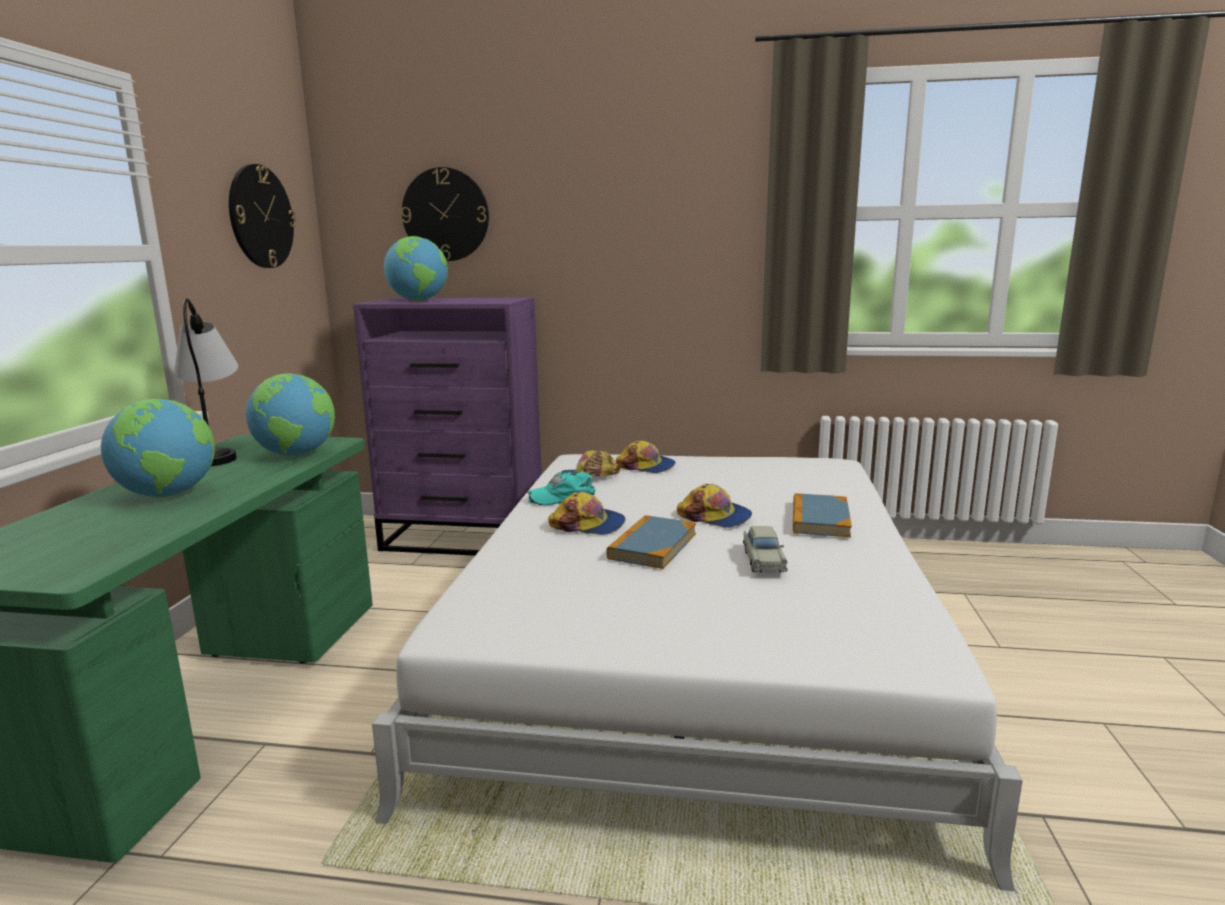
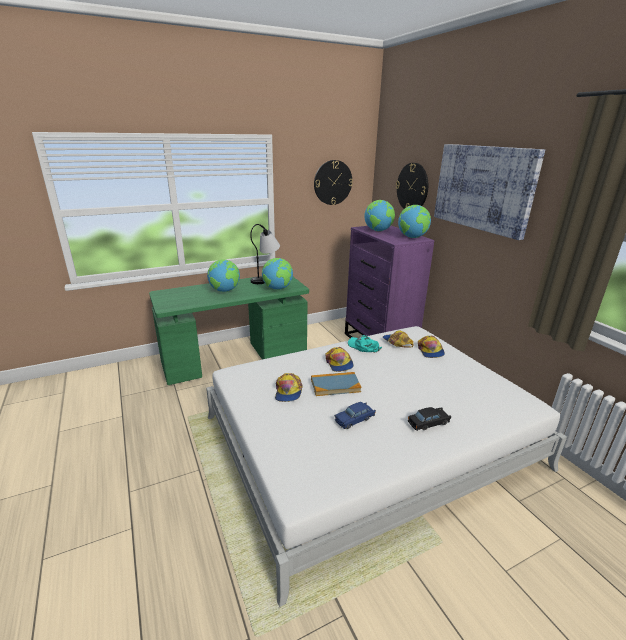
camera: 55 degrees right, 10 degrees up
cap [677,484,752,528] -> cap moved to [275,373,303,402]
beige toy car [743,526,787,573] -> blue toy car [335,402,376,429]
book [793,493,852,537] -> black toy car [408,407,451,431]
none -> globe [398,205,431,238]
none -> picture [434,144,545,240]

